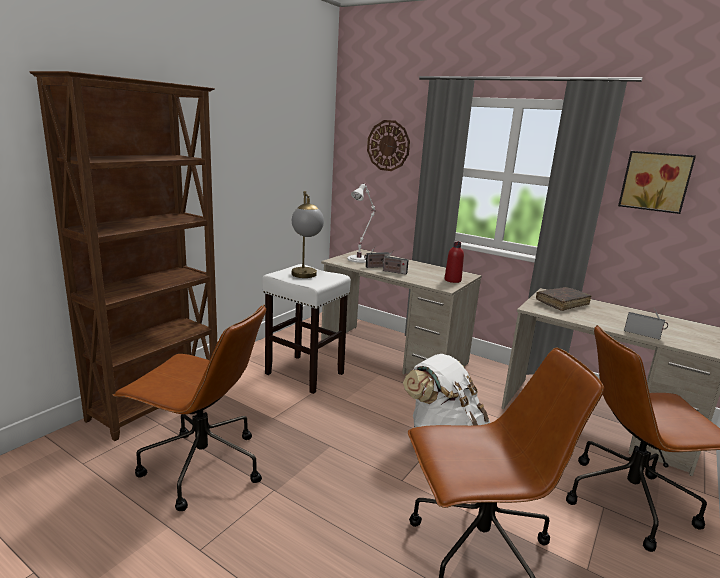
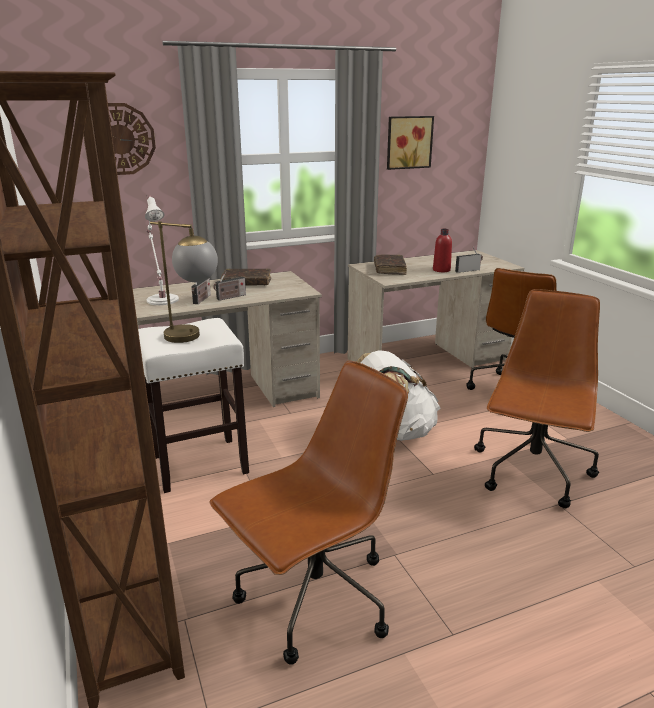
camera: 55 degrees left, 5 degrees up
red bottle [445,241,464,283] -> red bottle moved to [433,229,452,272]
none -> brown book [221,269,271,285]

